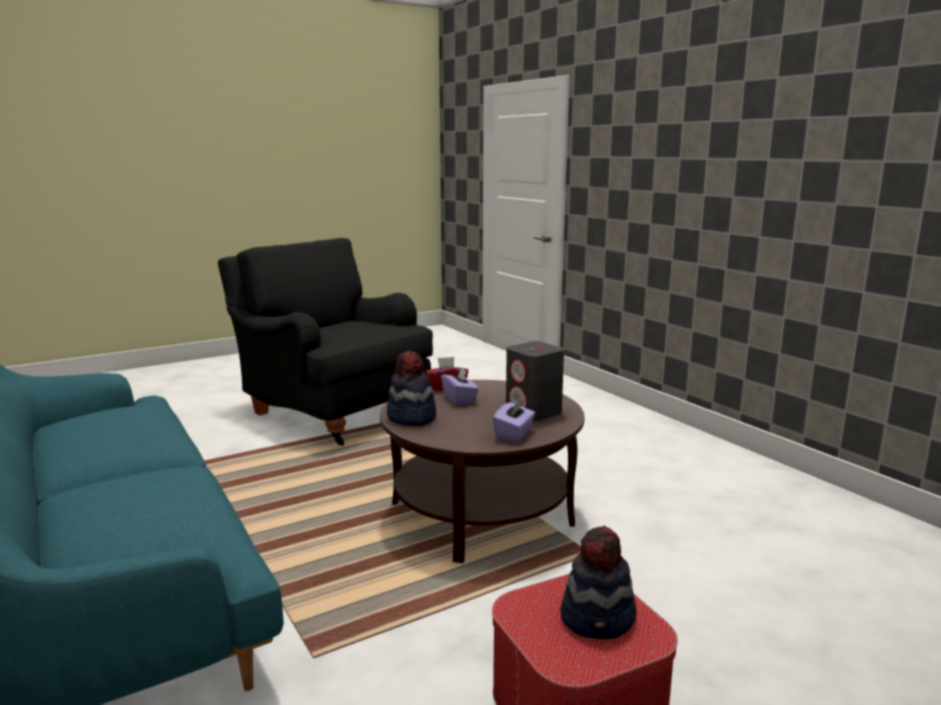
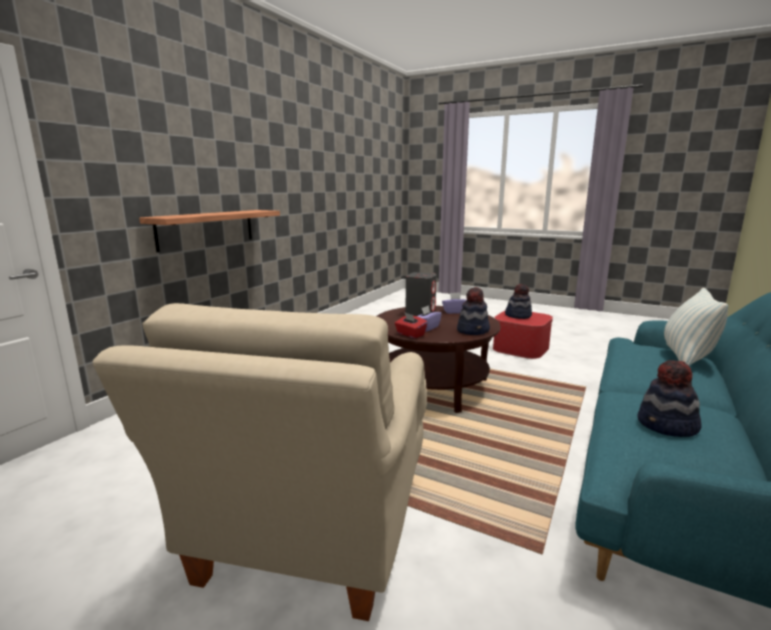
camera: 120 degrees left, 0 degrees up
black armchair [218,238,433,446] -> beige armchair [92,303,427,621]
none -> shelf [139,210,280,253]
none -> hat [638,360,702,437]
none -> pillow [664,288,728,366]

